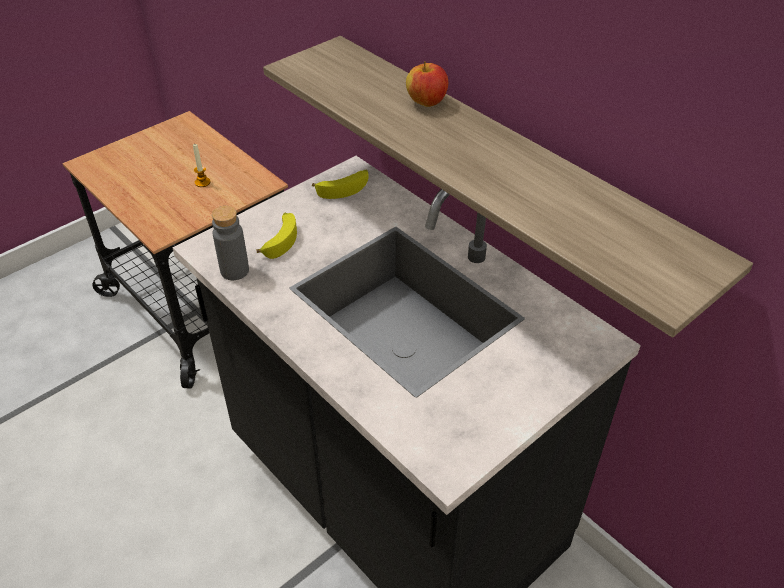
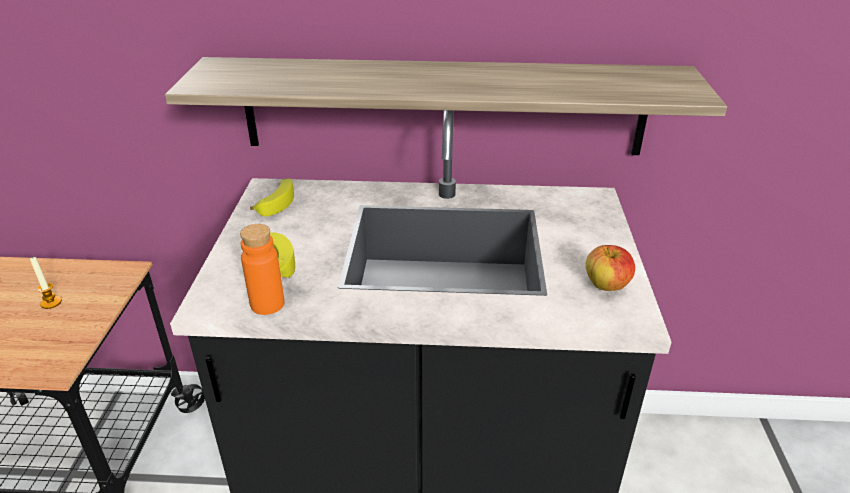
camera: 45 degrees left, 10 degrees down
grey bottle [212,206,249,280] -> orange bottle [240,224,285,315]
apple [406,61,448,107] -> apple moved to [586,245,635,291]

